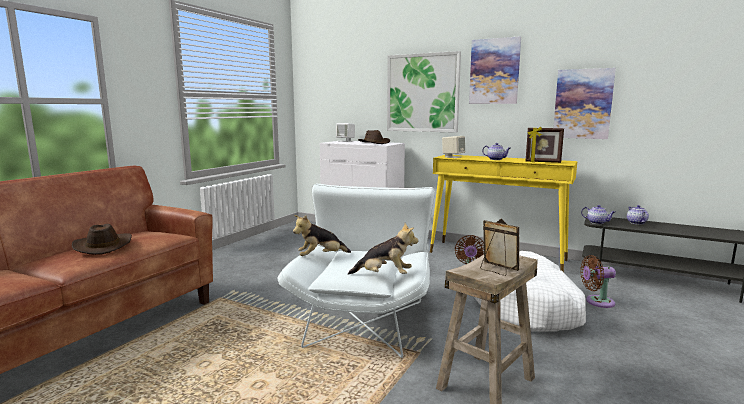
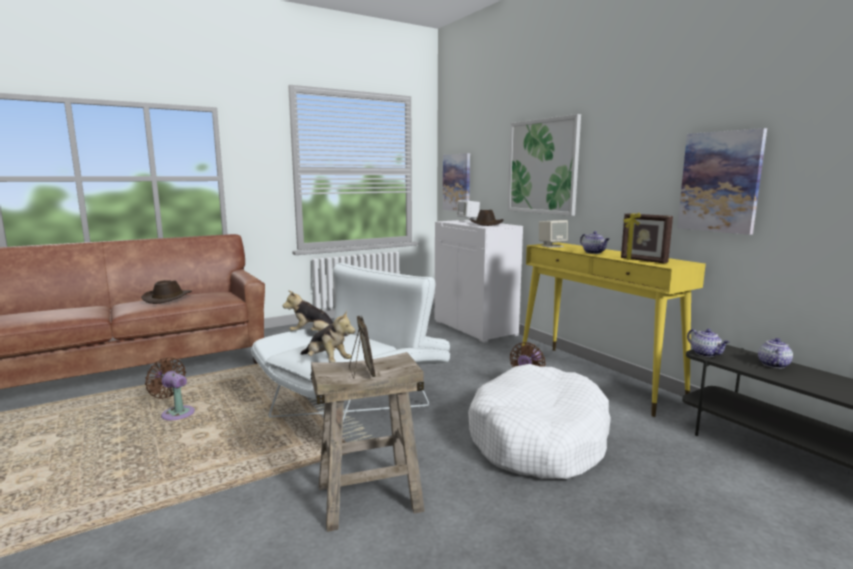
camera: 30 degrees right, 0 degrees up
picture [469,36,521,104] -> picture moved to [443,153,470,211]
brown fan [580,255,616,308] -> brown fan moved to [145,357,195,420]

